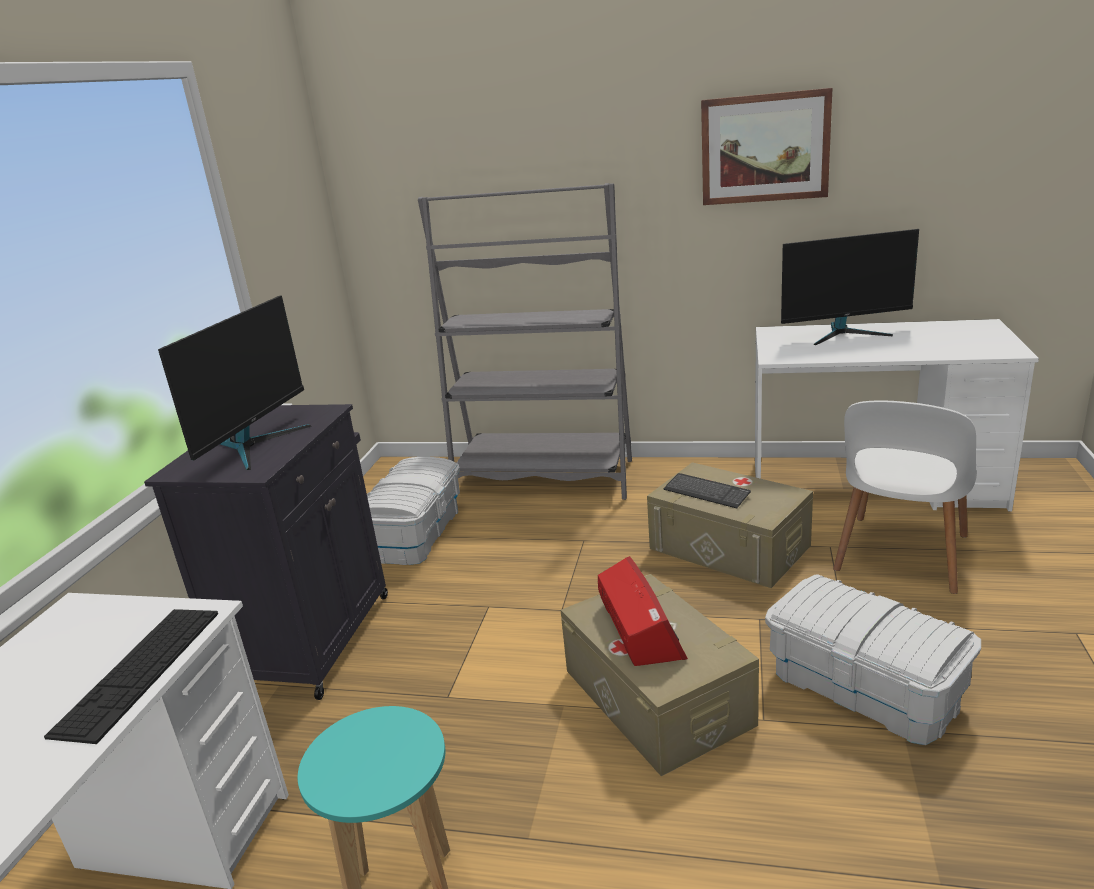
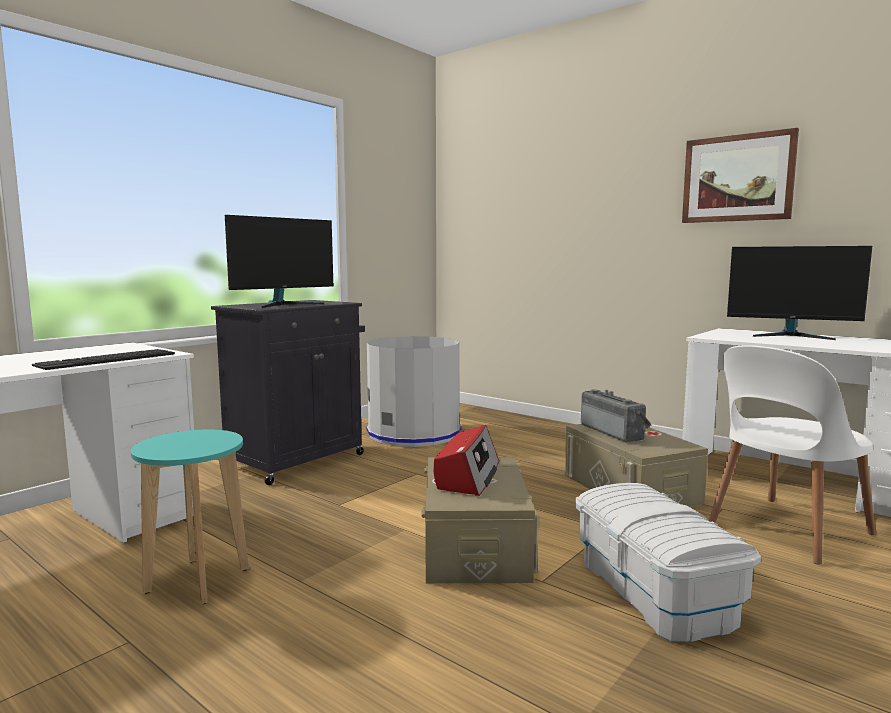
camera: 25 degrees right, 15 degrees down
white storage box [367,457,460,565] -> grey trash can [366,336,461,447]
grey bookcase [418,183,632,500] -> none
keyboard [664,473,751,508] -> radio [581,389,651,443]

